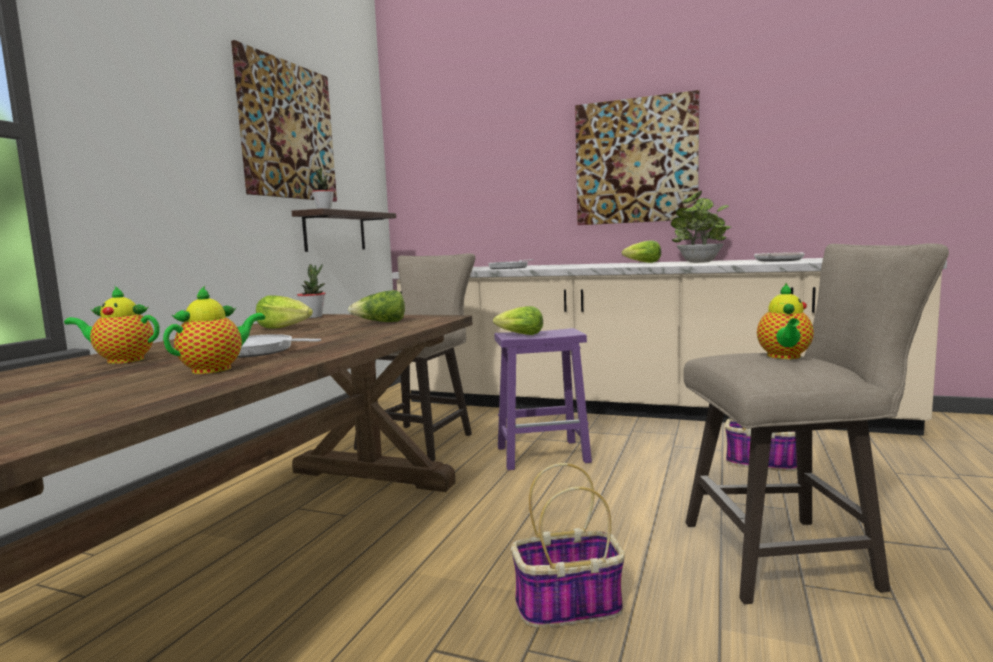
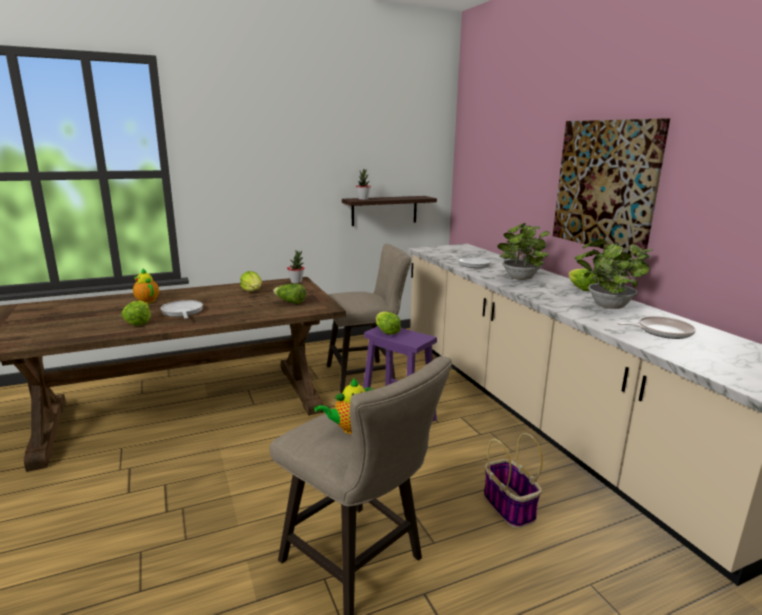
camera: 45 degrees right, 10 degrees up
teapot [163,286,265,374] -> lettuce [121,300,151,326]
picture [231,40,337,202] -> none
basket [511,463,625,628] -> none
none -> potted plant [497,223,550,280]

